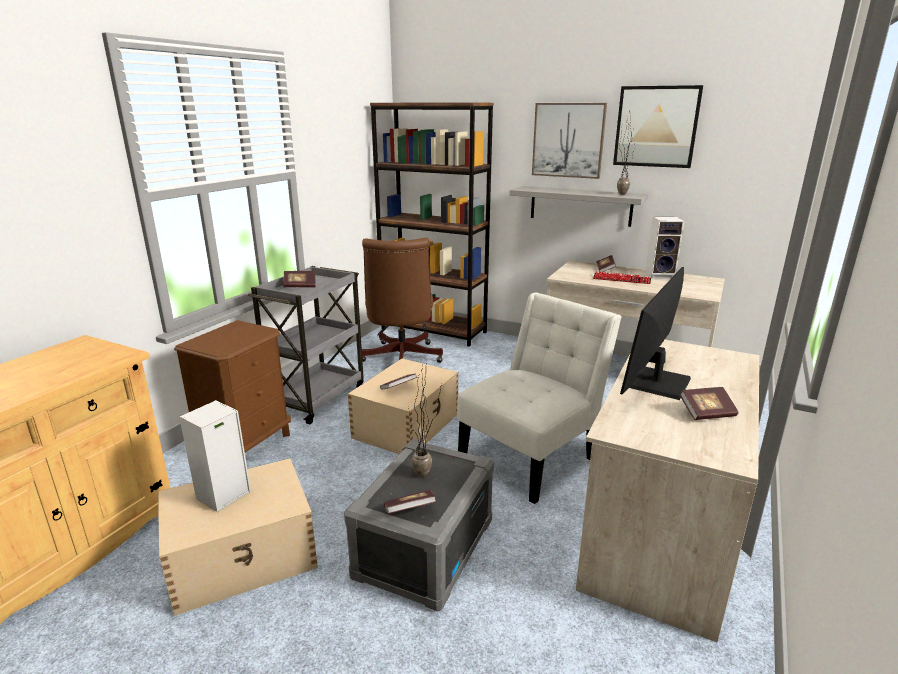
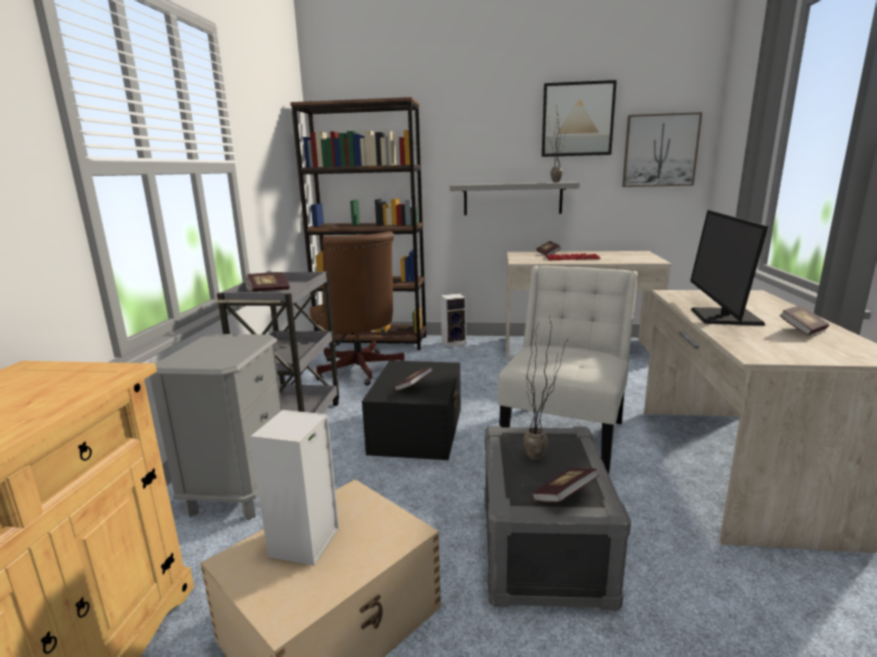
camera: 20 degrees left, 5 degrees down
brown nightstand [174,320,291,453] -> grey nightstand [150,334,282,520]
beige storage box [348,358,458,454] -> black storage box [362,360,461,460]
picture [532,103,607,179] -> picture moved to [622,112,702,187]
speaker [645,217,684,279] -> speaker moved to [441,293,466,347]

